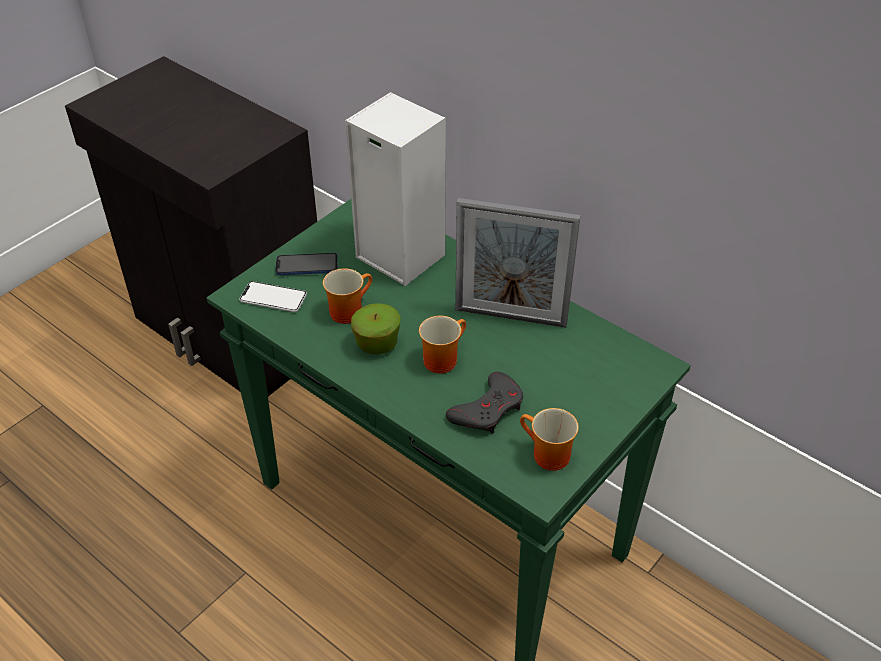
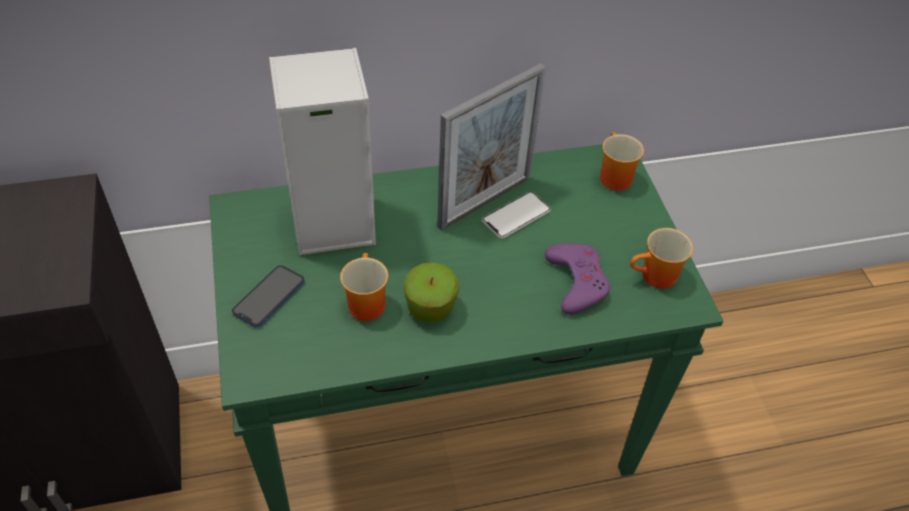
camera: 55 degrees left, 5 degrees up
phone [239,281,307,312] -> phone moved to [482,192,551,239]
mug [419,316,466,374] -> mug moved to [600,132,644,191]
grey game controller [446,372,523,434] -> purple game controller [545,243,611,315]

